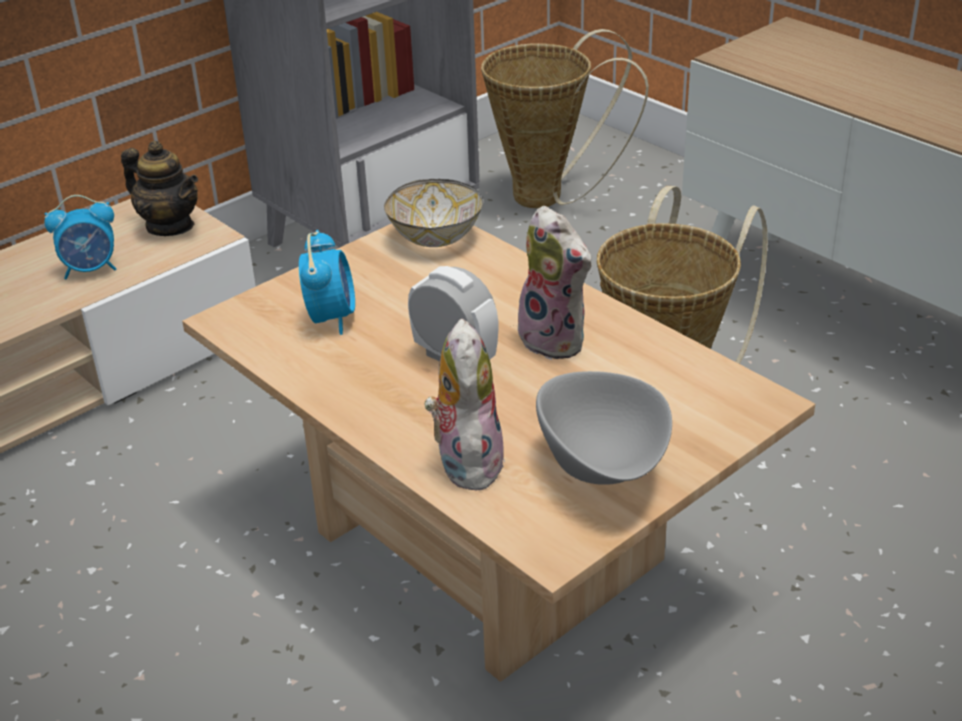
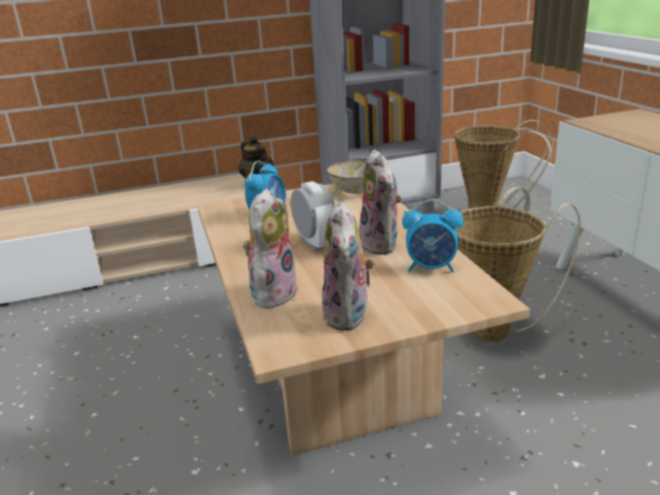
camera: 25 degrees right, 10 degrees down
alarm clock [44,195,116,279] -> alarm clock moved to [402,199,463,272]
grey bowl [536,371,672,485] -> plush toy [322,201,375,331]

